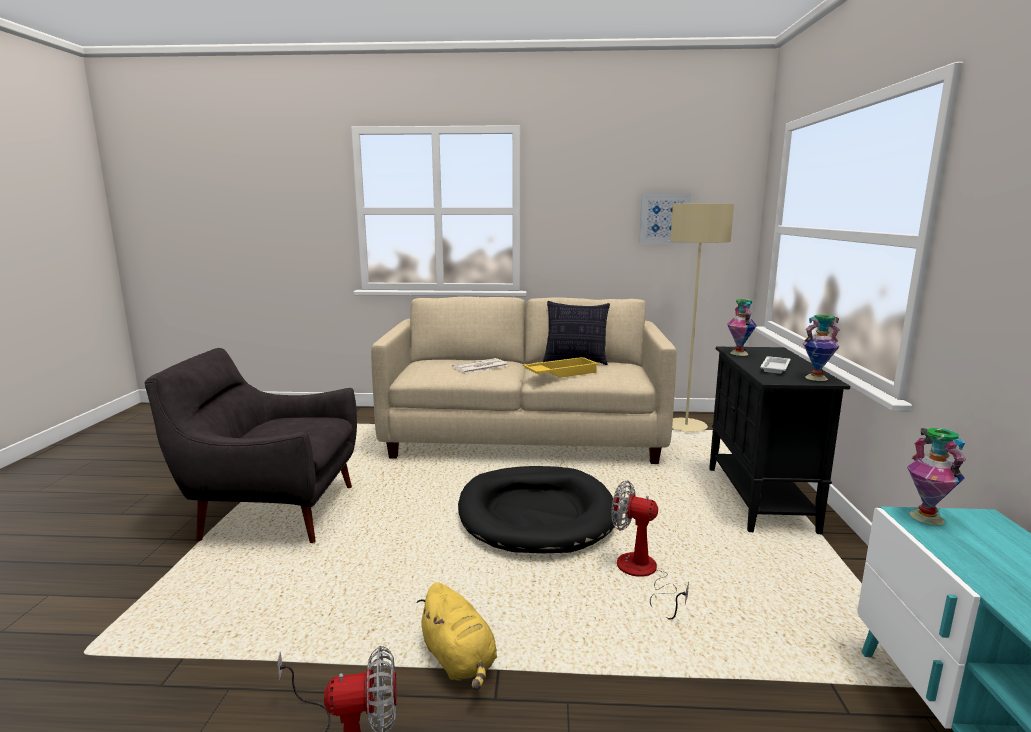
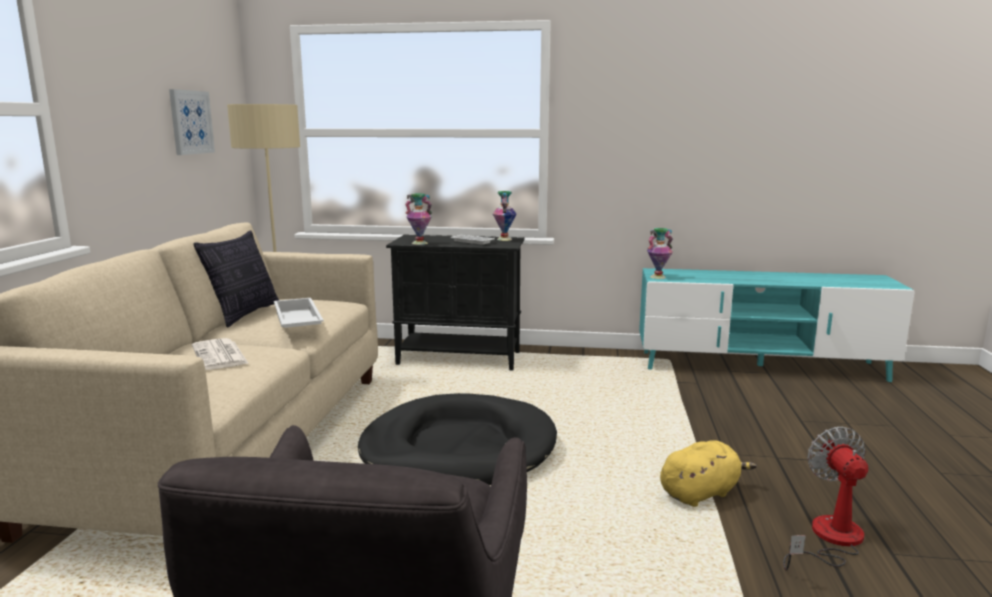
camera: 85 degrees left, 0 degrees up
yellow tray [523,357,599,378] -> white tray [274,298,324,328]
fan [611,481,689,620] -> none

